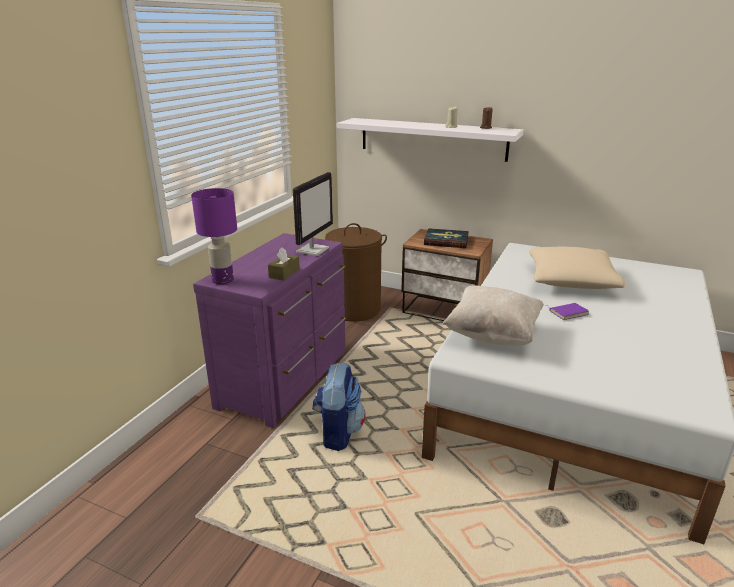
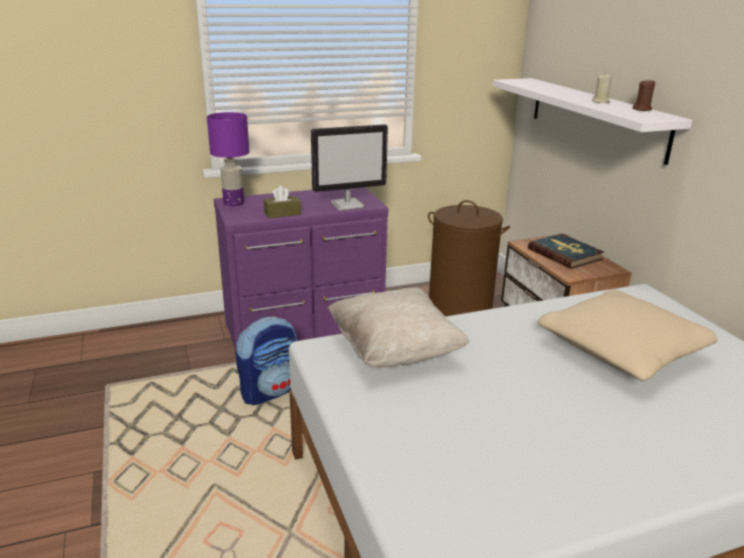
camera: 45 degrees right, 0 degrees up
purple book [547,303,589,320] -> none

